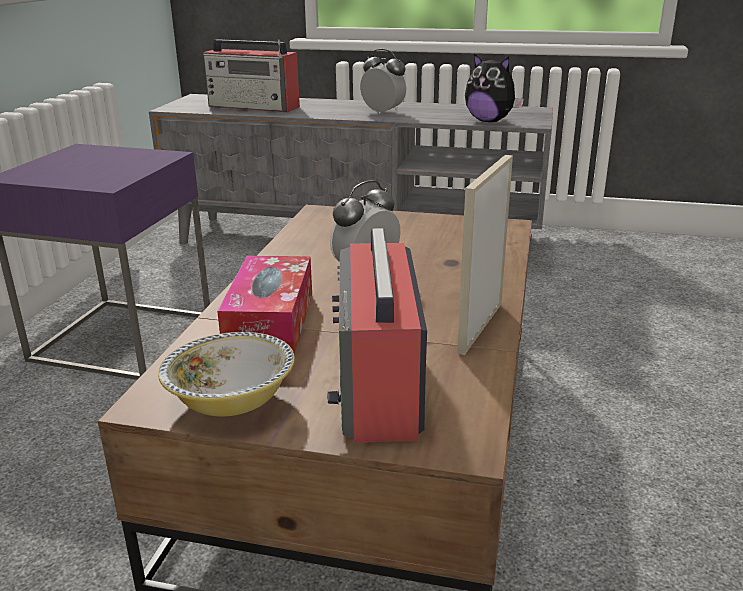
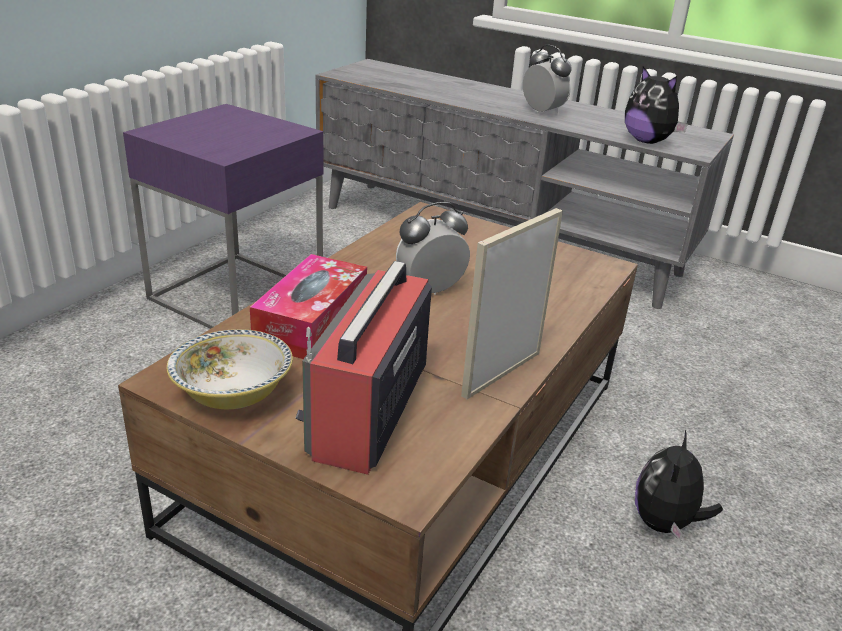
camera: 15 degrees right, 5 degrees up
radio [203,39,300,112] -> none
none -> plush toy [635,430,723,542]

